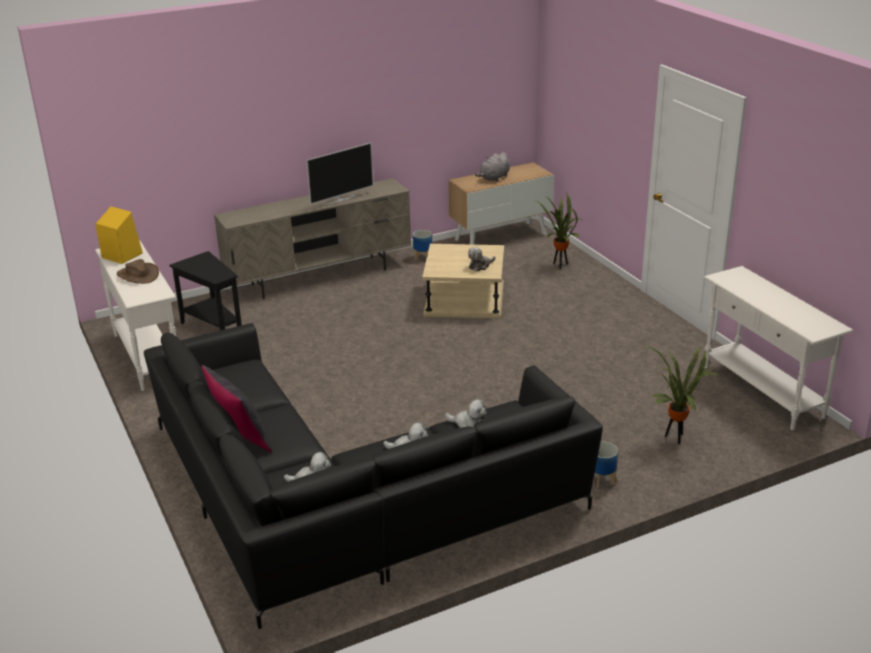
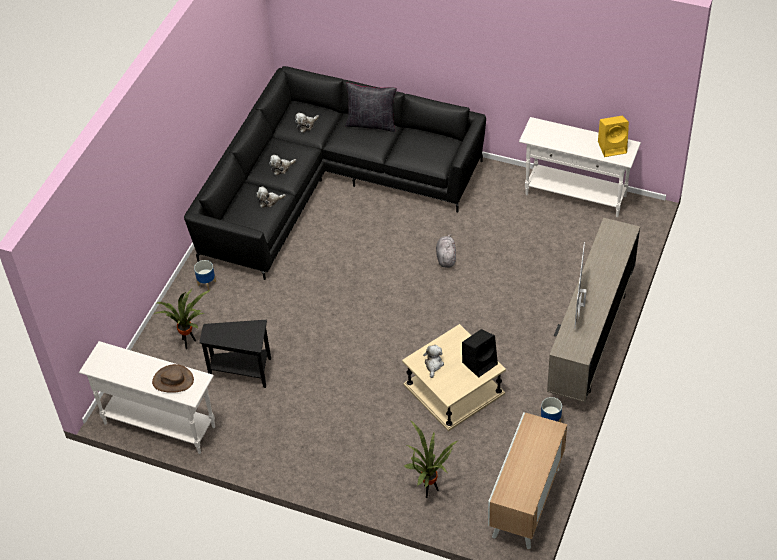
camera: 140 degrees right, 20 degrees up
brown hat [117,259,159,284] -> brown hat moved to [152,364,194,393]
black side table [170,251,242,331] -> black side table moved to [199,320,271,388]
grey plush toy [475,152,510,182] -> grey plush toy moved to [436,234,456,268]
none -> black speaker [462,329,498,378]

